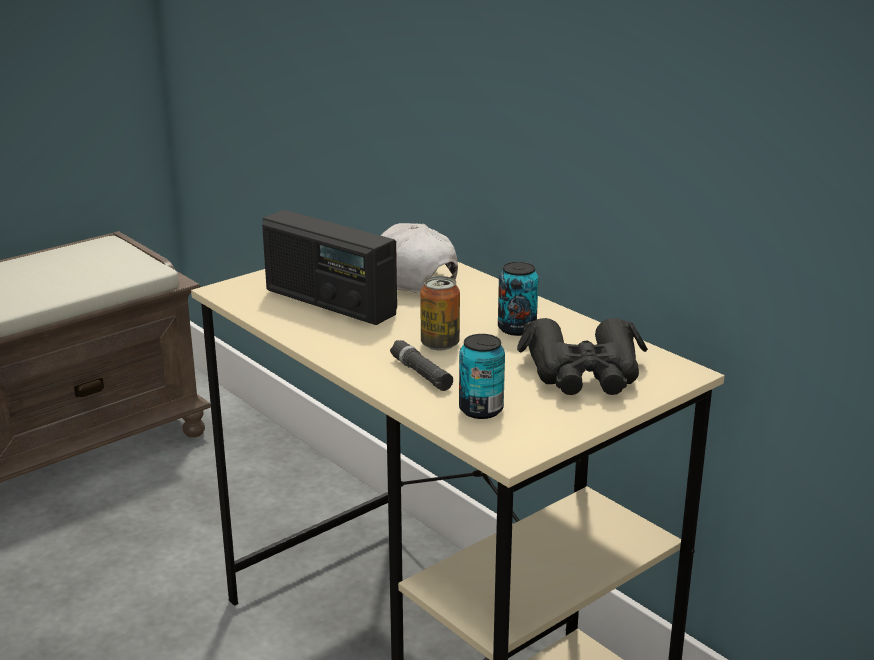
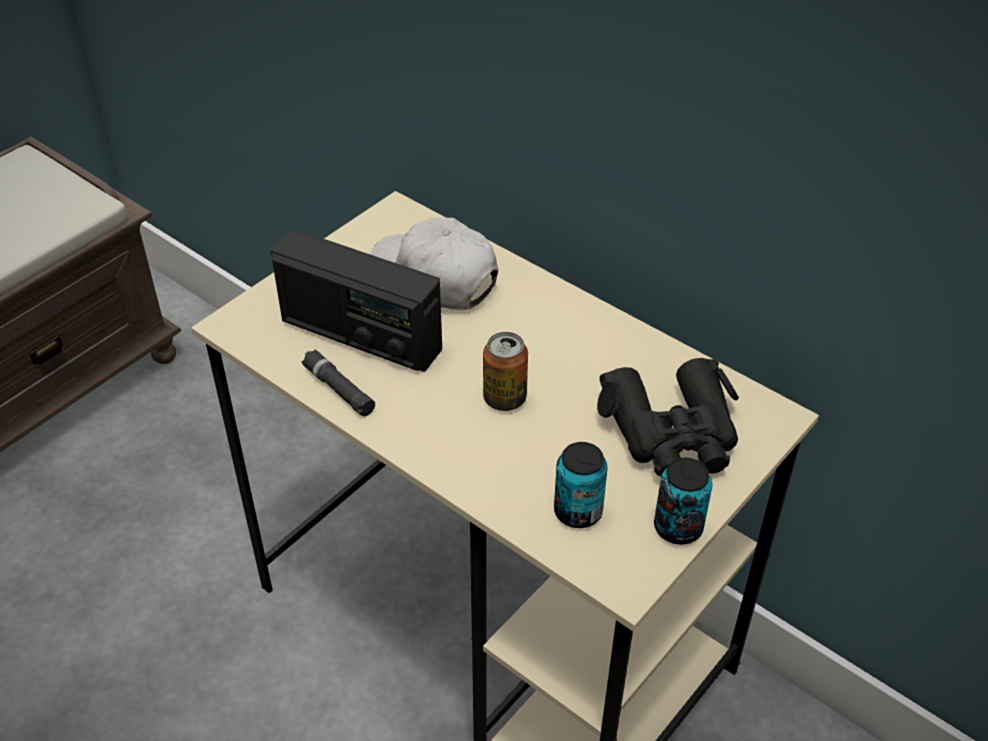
camera: 10 degrees left, 20 degrees up
black flashlight [390,340,453,391] -> black flashlight moved to [302,349,375,416]
can [498,262,539,336] -> can moved to [654,457,713,545]

